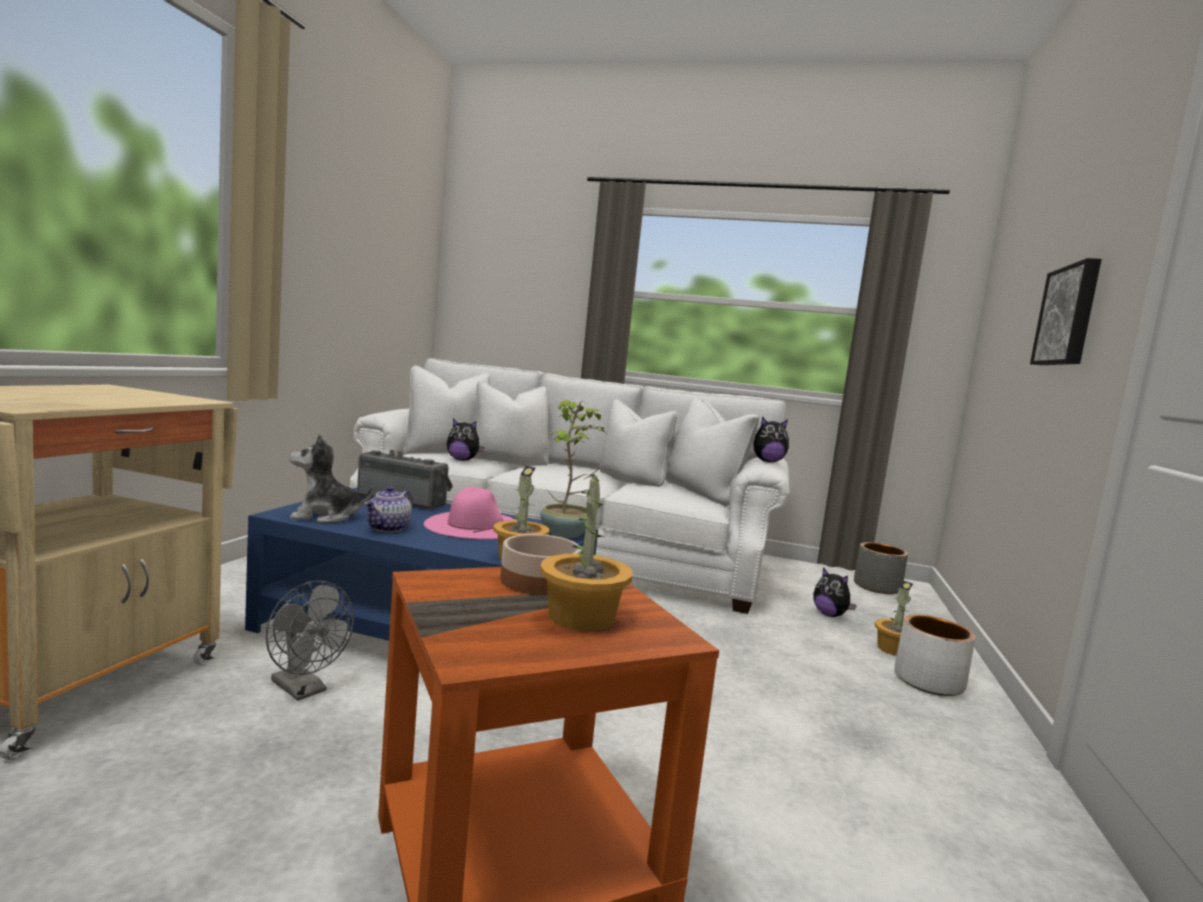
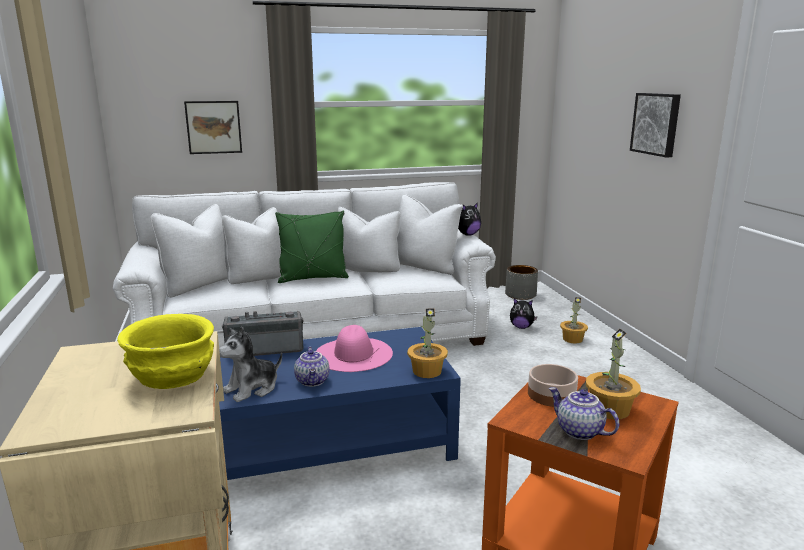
camera: 30 degrees left, 10 degrees up
grey fan [266,580,354,701] -> none
plush toy [447,418,484,461] -> none
potted plant [540,400,606,538] -> none
white planter [894,614,976,696] -> none
none -> yellow bowl [117,314,214,389]
none -> picture [184,101,242,154]
none -> green pillow [275,211,349,283]
none -> teapot [549,387,619,440]

